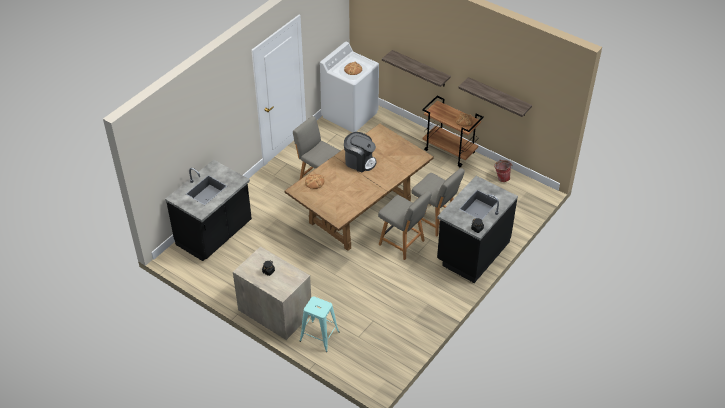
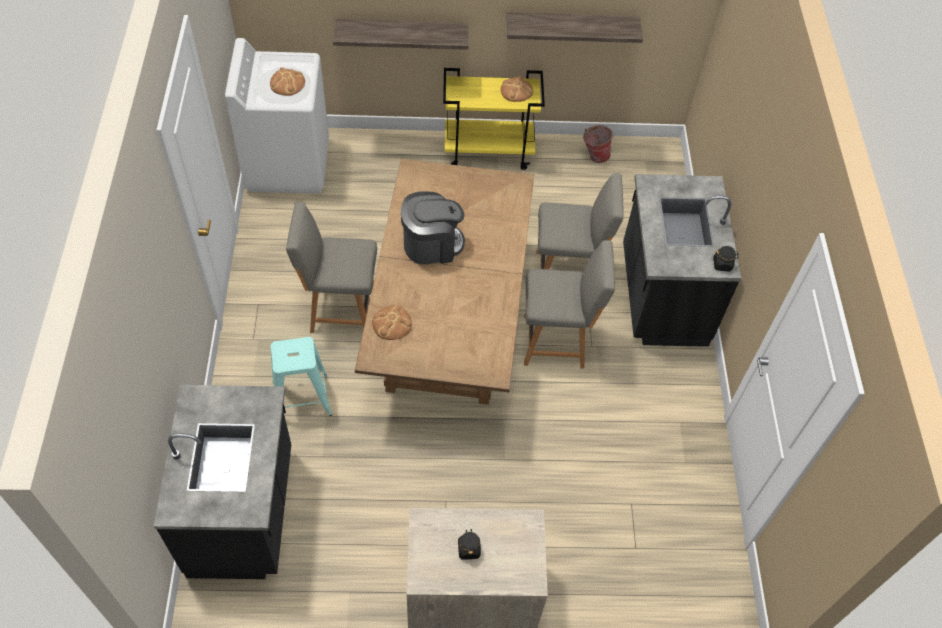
camera: 40 degrees left, 10 degrees up
turquoise stool [299,296,340,352] -> turquoise stool moved to [270,337,332,416]
brown cart [422,96,484,167] -> yellow cart [443,68,545,170]

